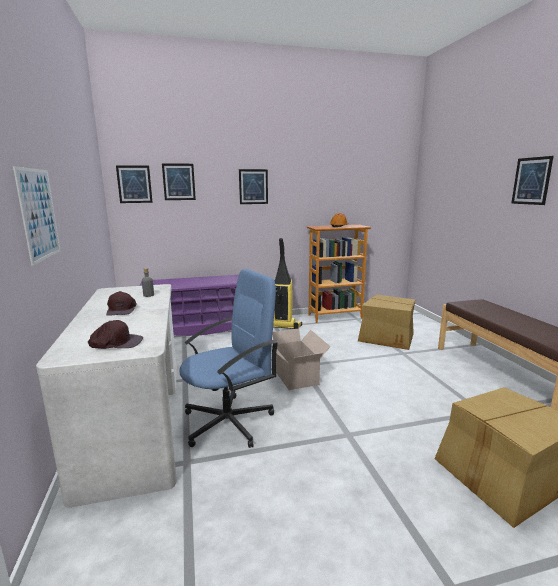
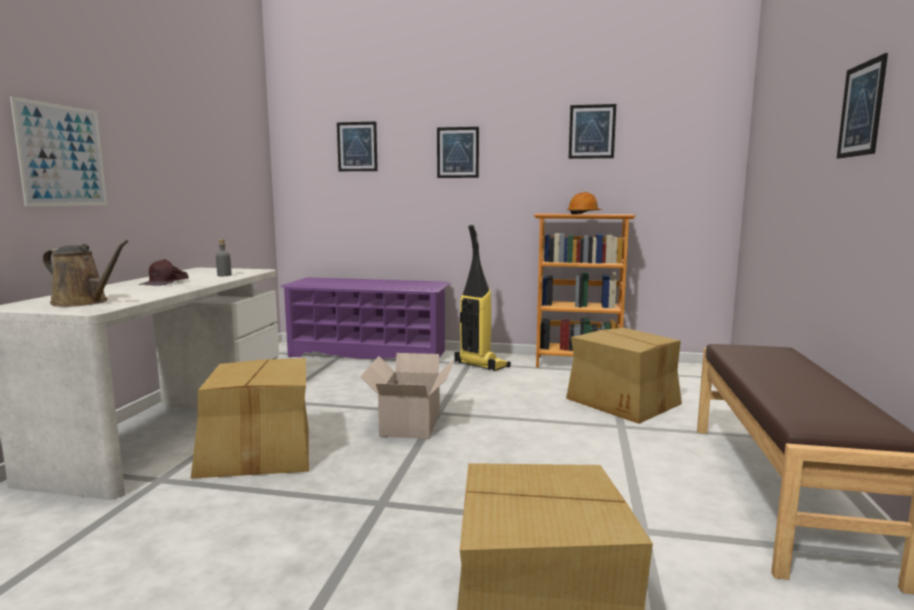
camera: 25 degrees right, 5 degrees down
brown cap [88,320,143,349] -> brown watering can [43,240,128,307]
picture [116,165,153,203] -> picture moved to [569,104,616,159]
blue office chair [180,269,279,448] -> cardboard box [191,358,309,479]

